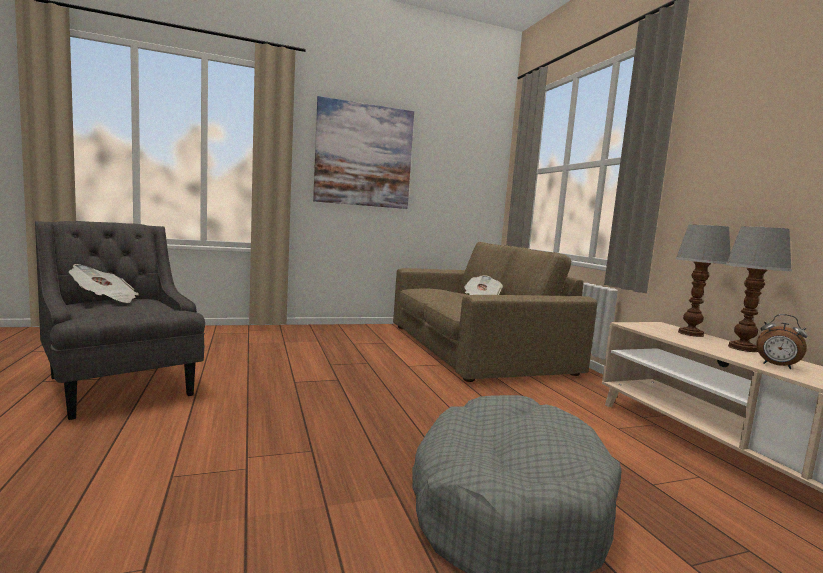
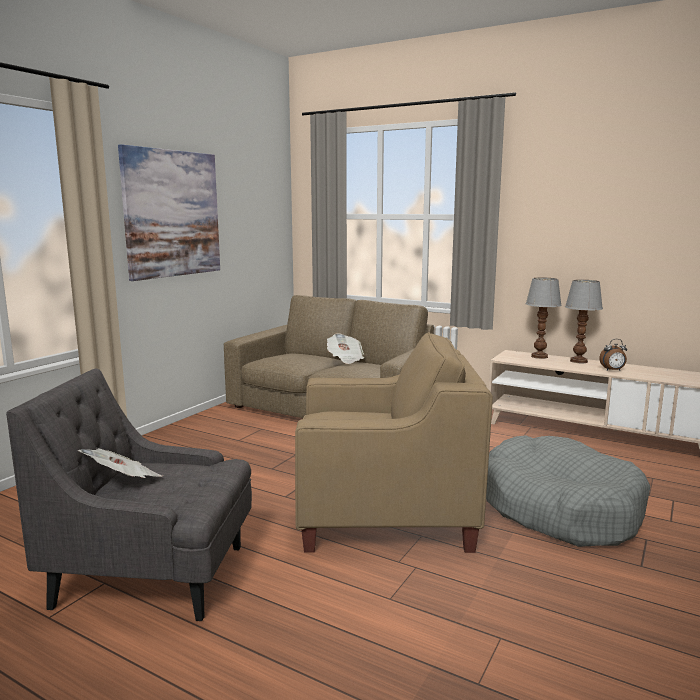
camera: 40 degrees left, 5 degrees up
none -> beige armchair [295,332,493,553]

